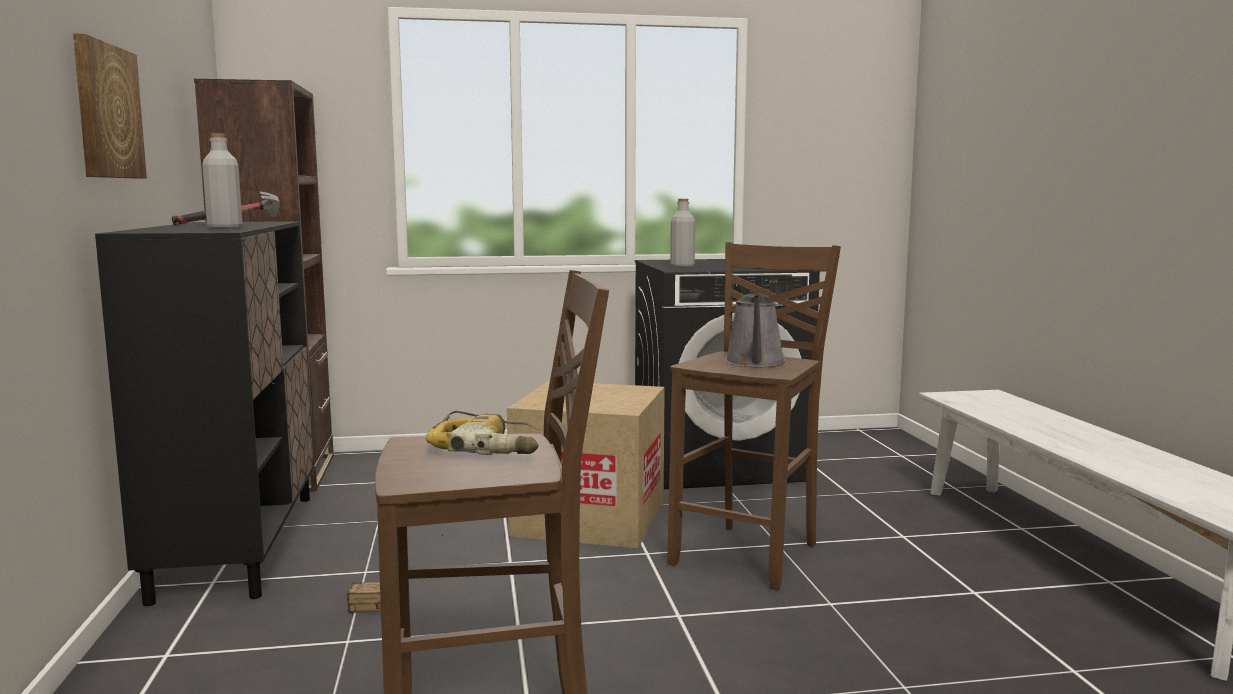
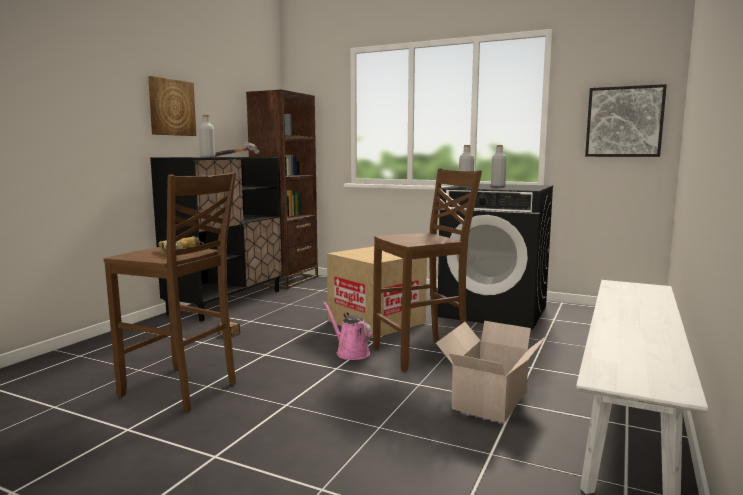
camera: 35 degrees right, 0 degrees up
grey watering can [725,293,785,367] -> none
none -> pink watering can [323,302,372,360]
none -> cardboard box [436,321,548,422]
none -> grey bottle [491,145,507,187]
none -> picture [585,84,667,157]

